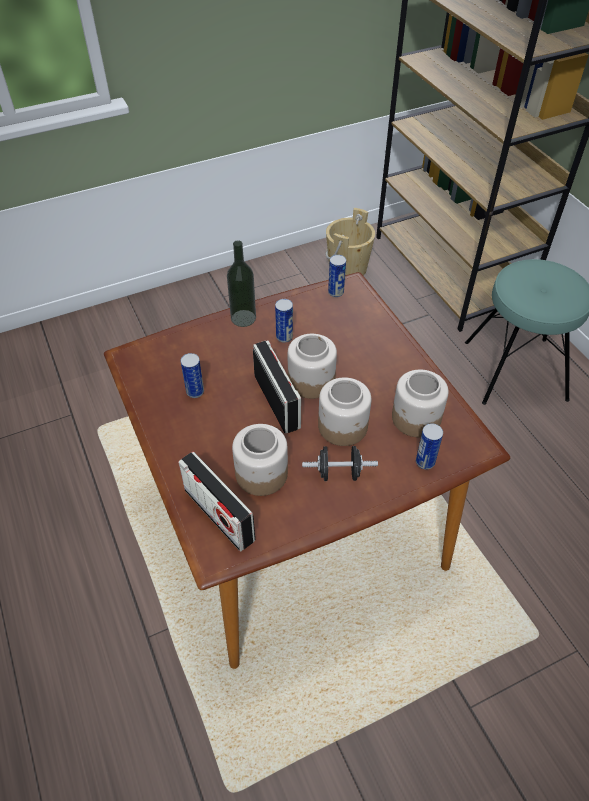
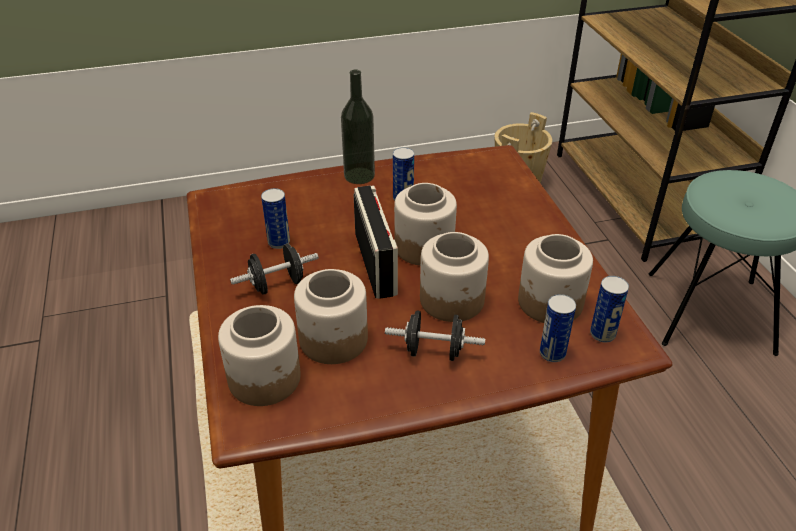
camera: 10 degrees right, 10 degrees down
radio [178,452,255,551] -> jar [218,305,301,406]
can [328,255,346,297] -> can moved to [590,276,629,343]
none -> black dumbbell [230,244,319,294]

